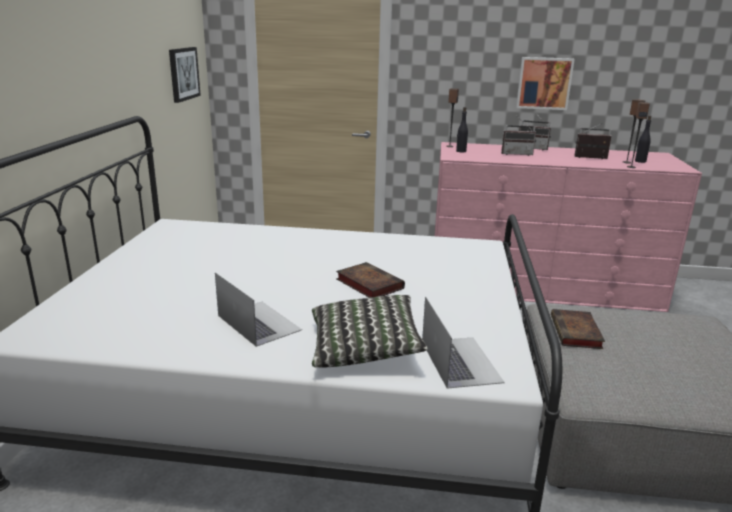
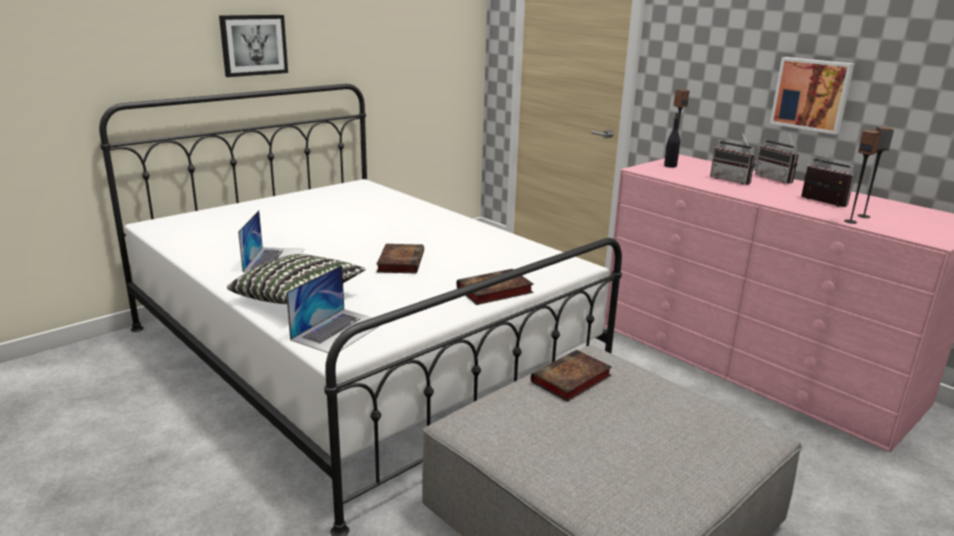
camera: 40 degrees right, 0 degrees up
picture [169,47,201,103] -> picture moved to [219,15,288,77]
black bottle [635,116,651,163] -> none
none -> book [457,269,534,305]

